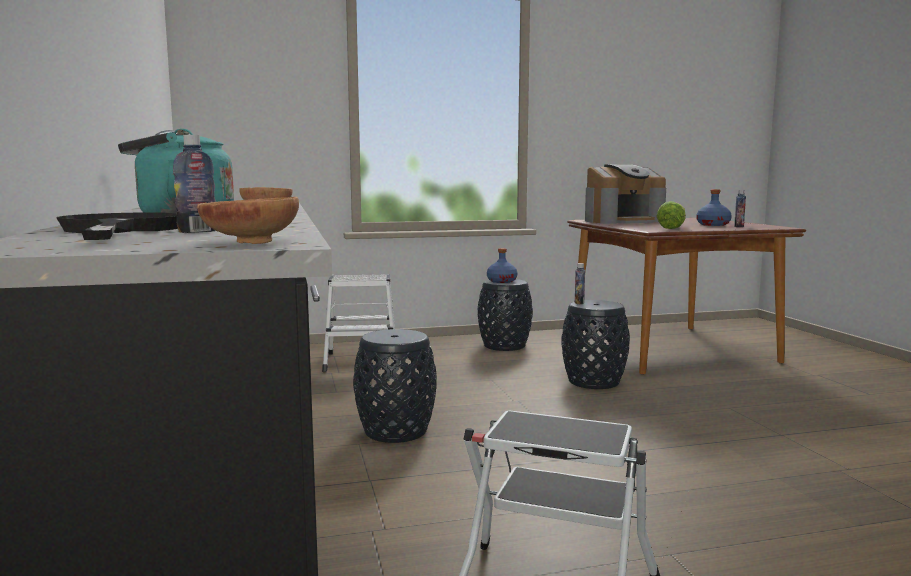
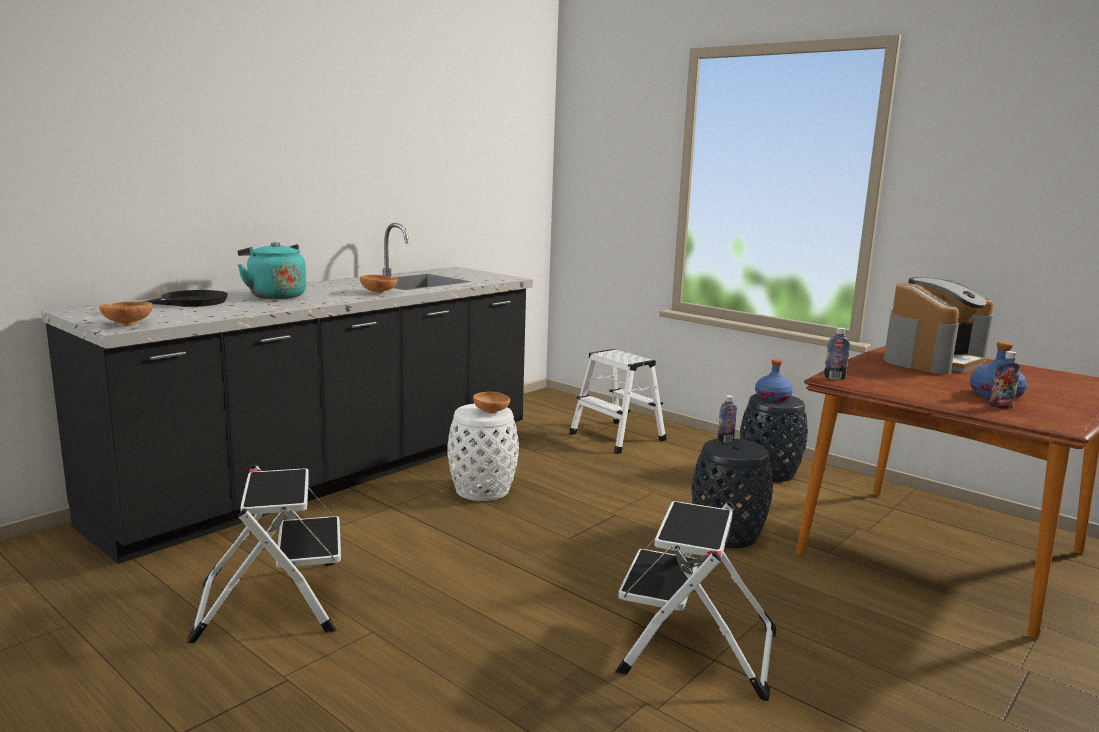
camera: 55 degrees right, 5 degrees up
bottle [173,135,216,233] -> bottle moved to [824,327,850,380]
black stool [353,329,437,443] -> white stool [447,404,519,501]
coffee machine [585,165,666,224] -> coffee machine turned 75 degrees counterclockwise [884,277,994,374]
lettuce [657,201,686,229] -> none
none -> brown bowl [473,392,510,413]
none -> step ladder [615,501,776,701]

